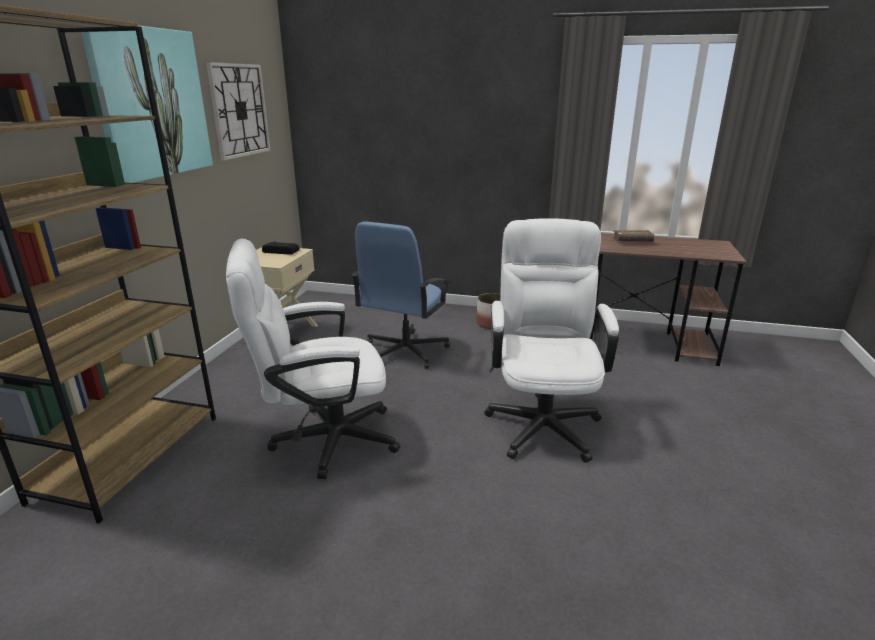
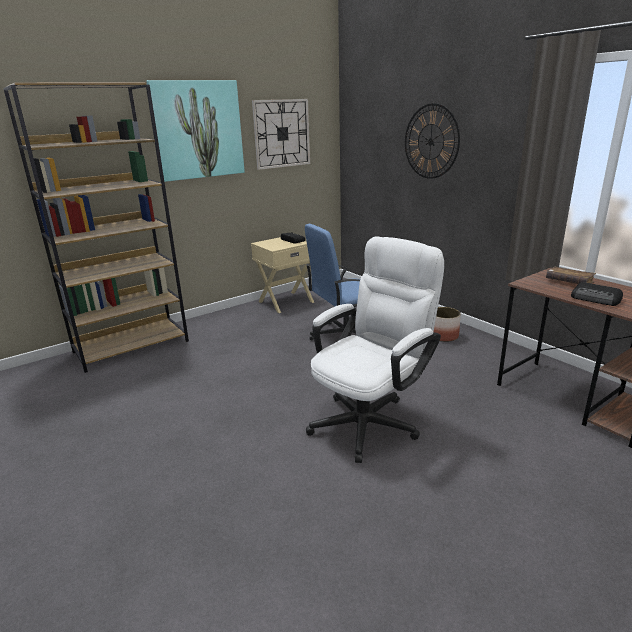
camera: 40 degrees right, 0 degrees up
white office chair [226,239,400,479] -> none
none -> wall clock [405,103,460,179]
none -> radio [571,282,623,306]

